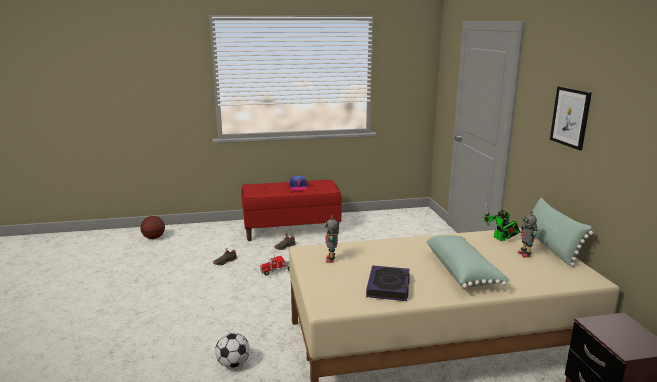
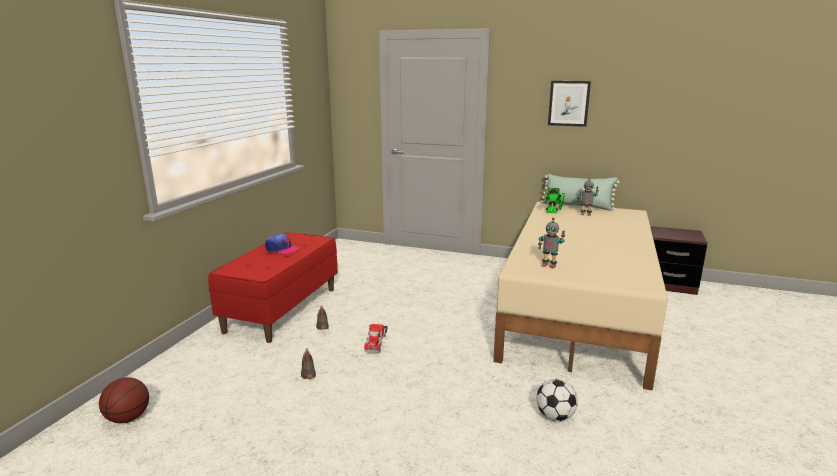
camera: 60 degrees left, 0 degrees up
book [366,265,410,301] -> none
green pillow [426,235,509,288] -> none

